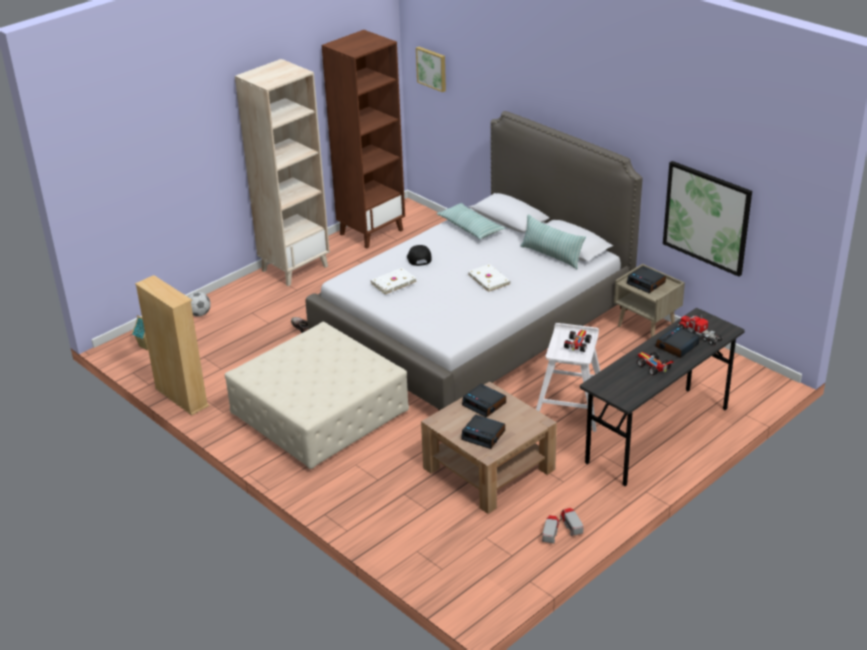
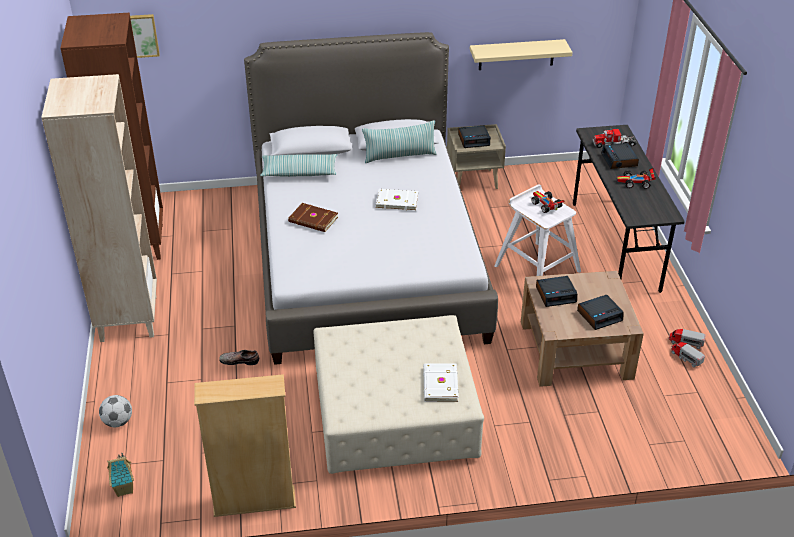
camera: 55 degrees left, 5 degrees up
white book [370,268,417,295] -> white book moved to [423,364,459,402]
black cap [407,245,432,266] -> brown book [288,203,338,232]
picture [663,161,752,277] -> beige shelf [470,39,573,70]

